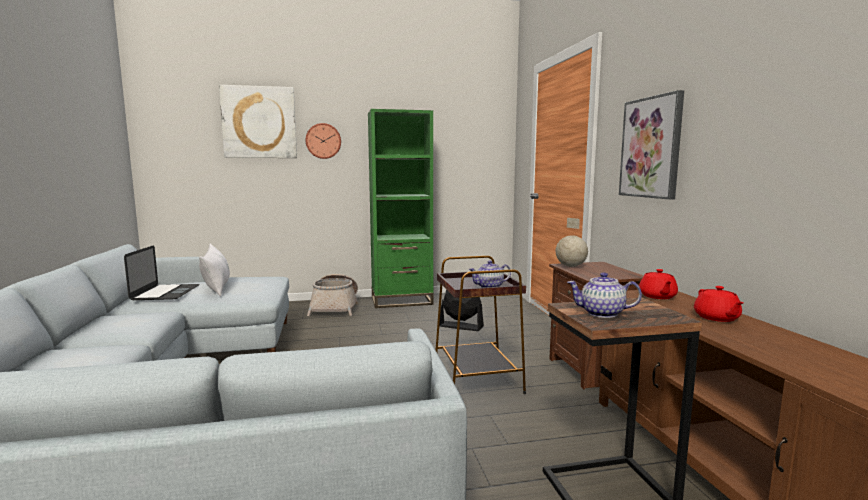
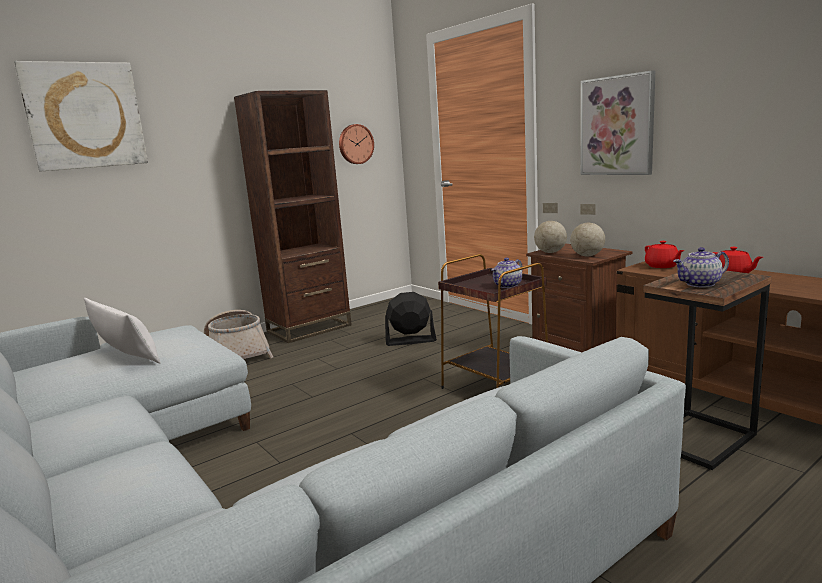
camera: 25 degrees left, 5 degrees up
laptop [124,246,199,300] -> none
wall clock [306,123,341,159] -> wall clock moved to [339,124,374,164]
green bookcase [368,109,434,308] -> brown bookcase [234,90,352,343]
none -> globe [570,204,605,256]

